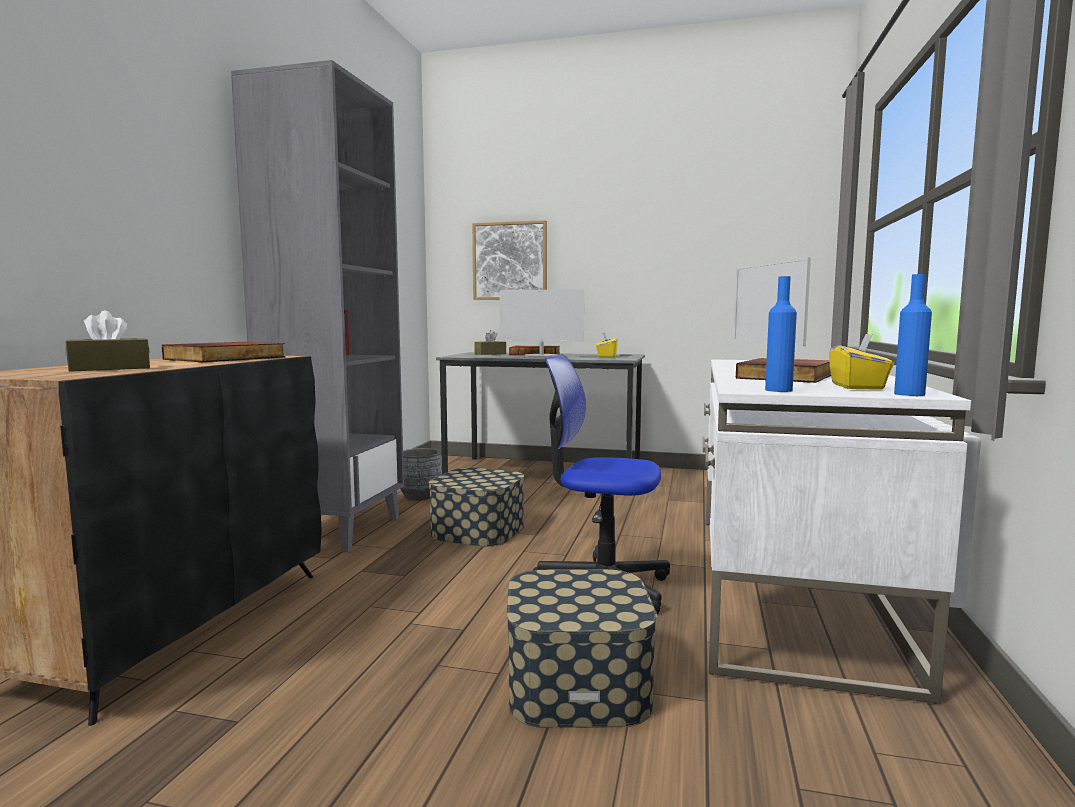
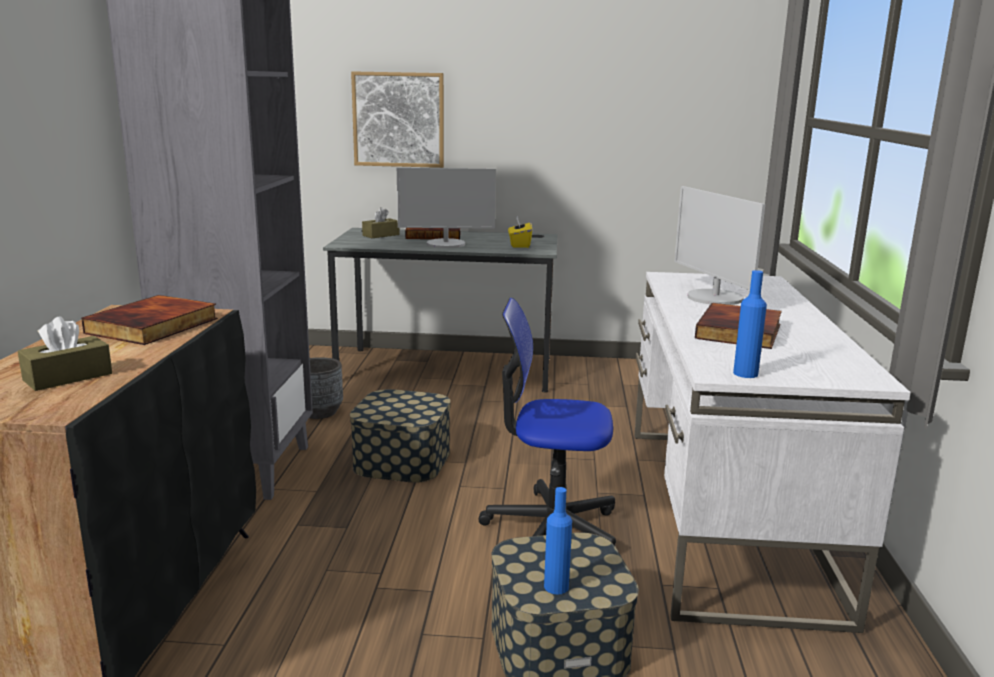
camera: 10 degrees left, 10 degrees up
yellow tissue box [829,334,894,390] -> none
blue bottle [894,274,932,396] -> blue bottle moved to [544,487,572,594]

